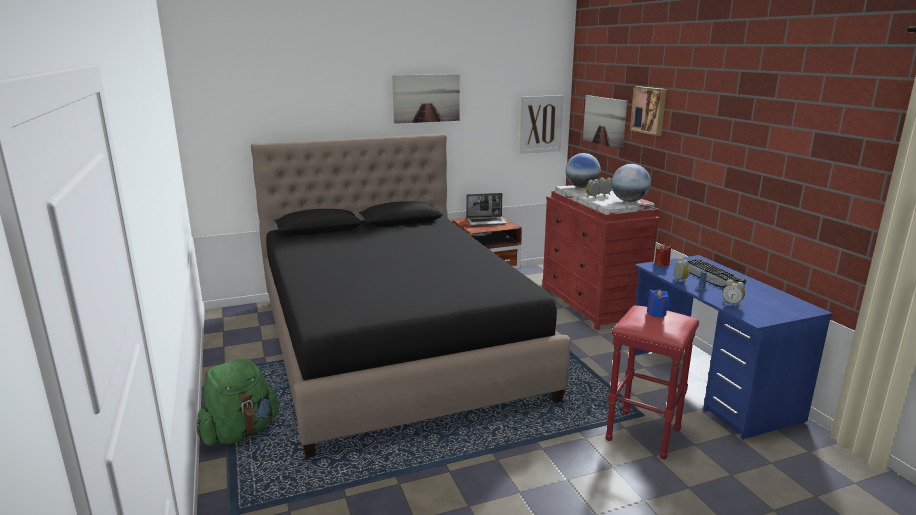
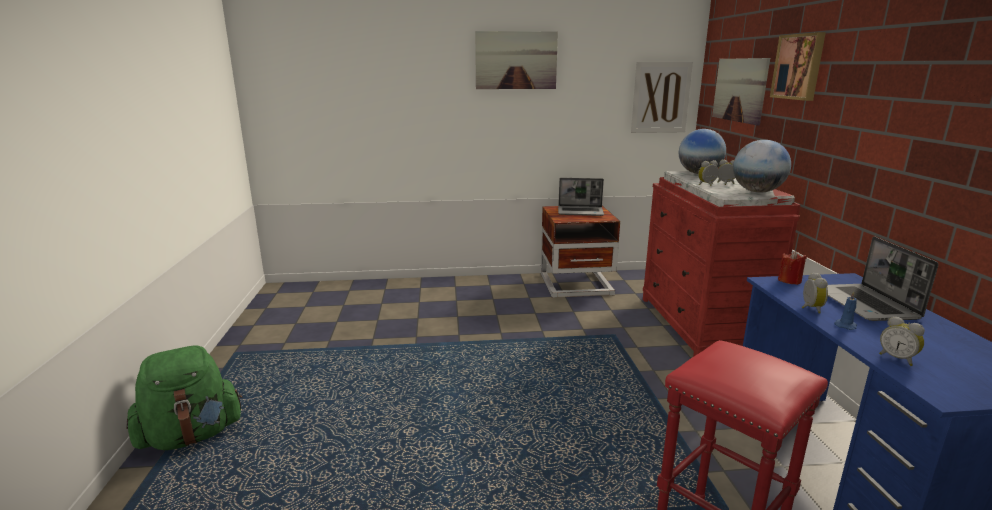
camera: 15 degrees right, 0 degrees up
black bed [251,134,571,458] -> none
blue candle [647,289,669,317] -> none
keyboard [688,259,746,288] -> laptop [827,237,939,321]

